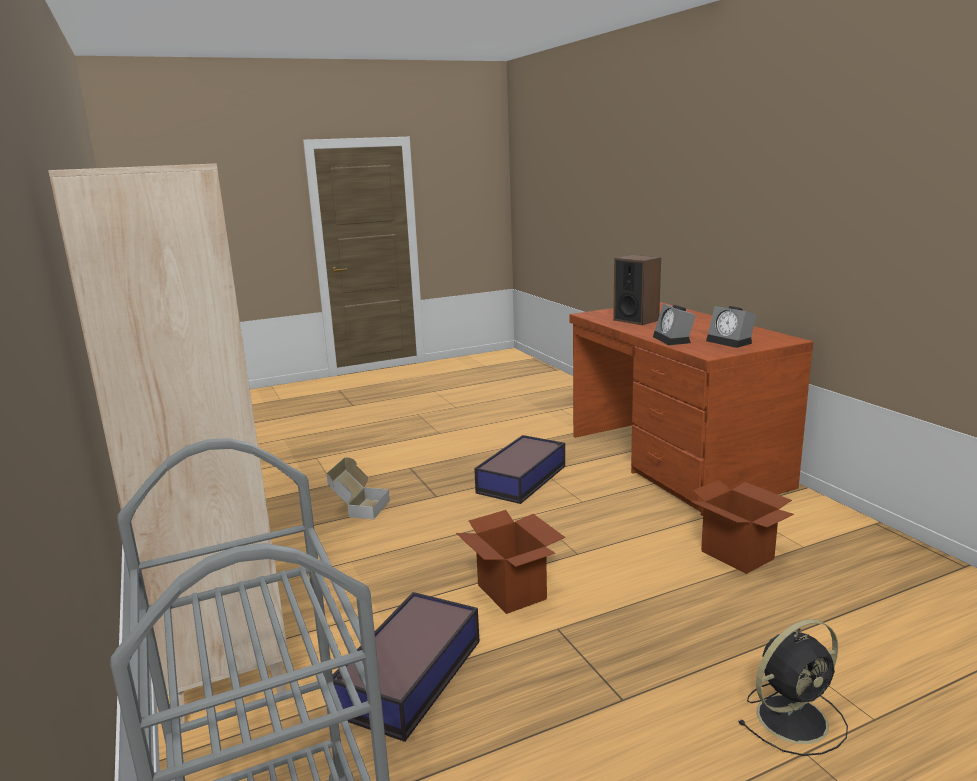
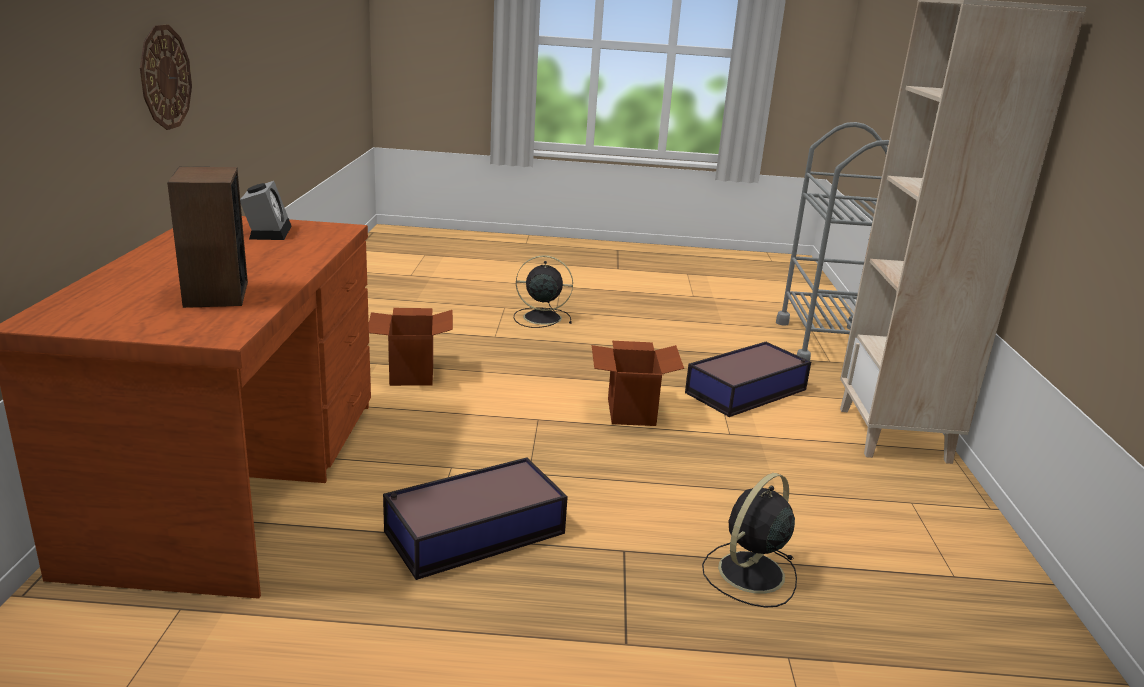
camera: 155 degrees left, 5 degrees up
cardboard box [327,458,390,519] -> black fan [702,473,797,608]
alarm clock [653,304,696,345] -> none
none -> wall clock [140,25,192,130]

